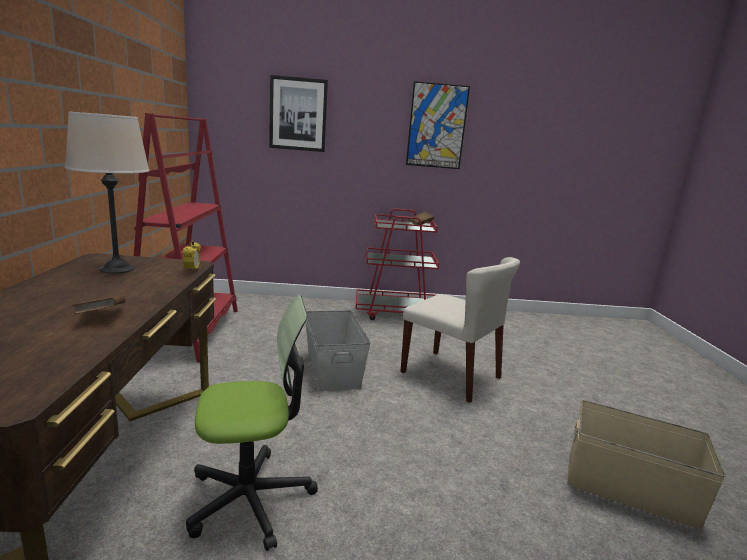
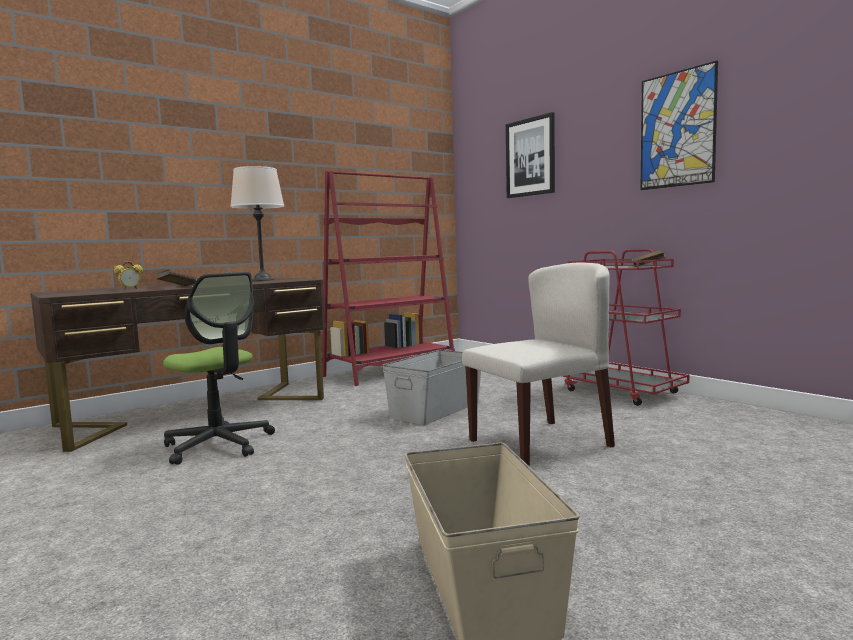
camera: 55 degrees right, 10 degrees down
alarm clock [182,241,201,273] -> alarm clock moved to [114,262,143,290]
beige chair [400,257,520,403] -> beige chair turned 120 degrees counterclockwise [462,262,615,467]

